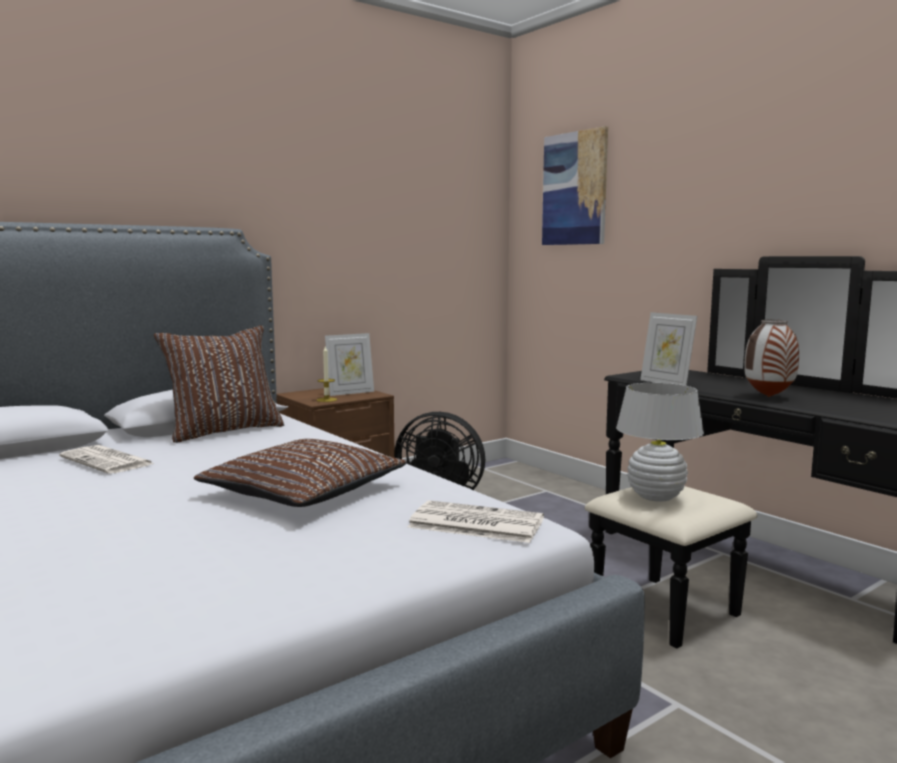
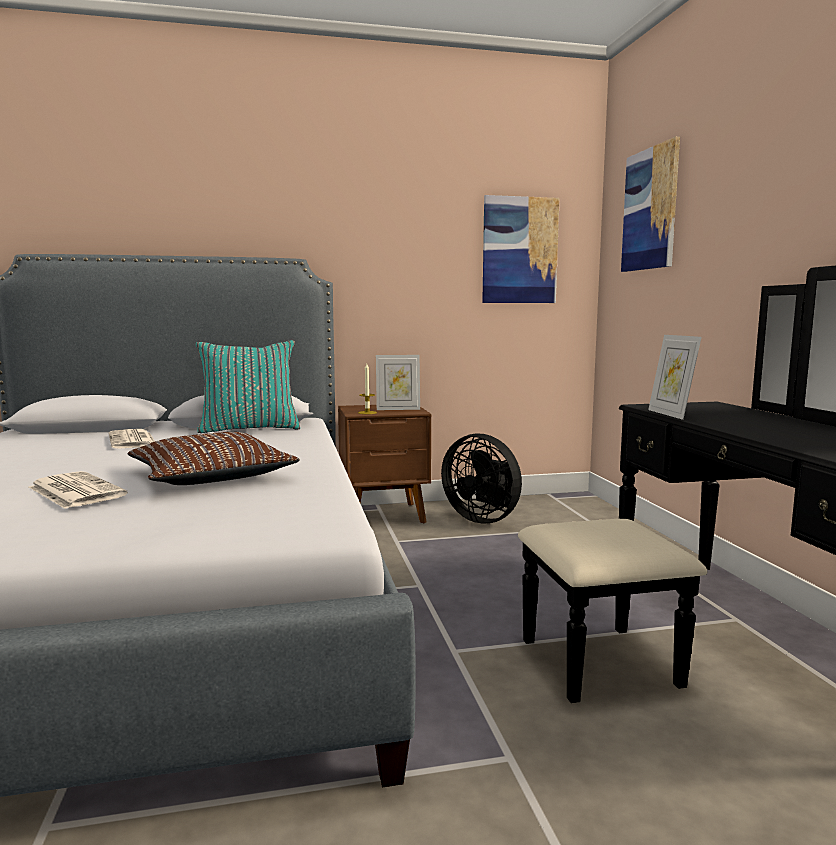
camera: 25 degrees right, 0 degrees up
brown pillow [154,326,284,443] -> turquoise pillow [196,340,300,433]
newspaper [408,500,544,543] -> newspaper moved to [29,471,128,509]
white table lamp [616,383,704,502] -> none
vase [744,320,799,397] -> none
none -> picture [482,195,559,303]

